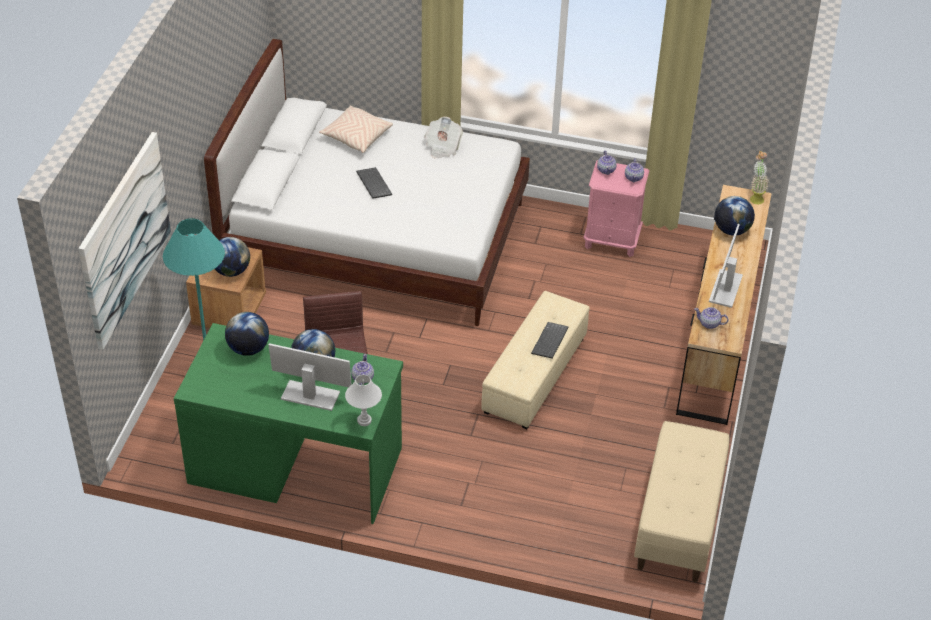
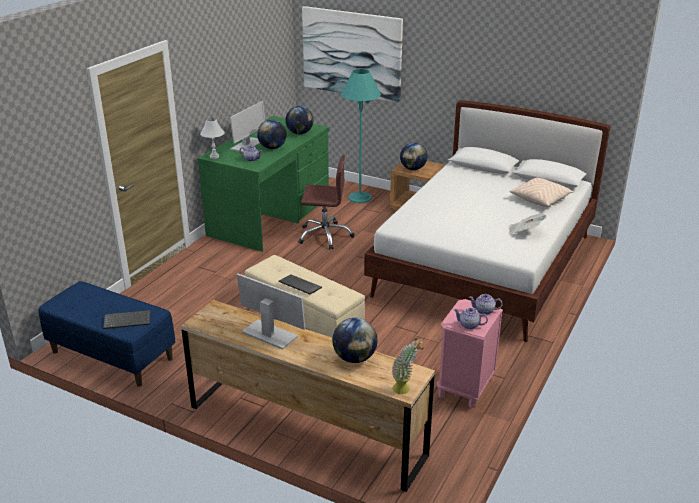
camera: 105 degrees right, 15 degrees down
keyboard [356,167,392,199] -> keyboard moved to [103,310,150,329]
beige bench [634,421,729,582] -> blue bench [38,281,175,387]
teapot [694,307,729,329] -> none

